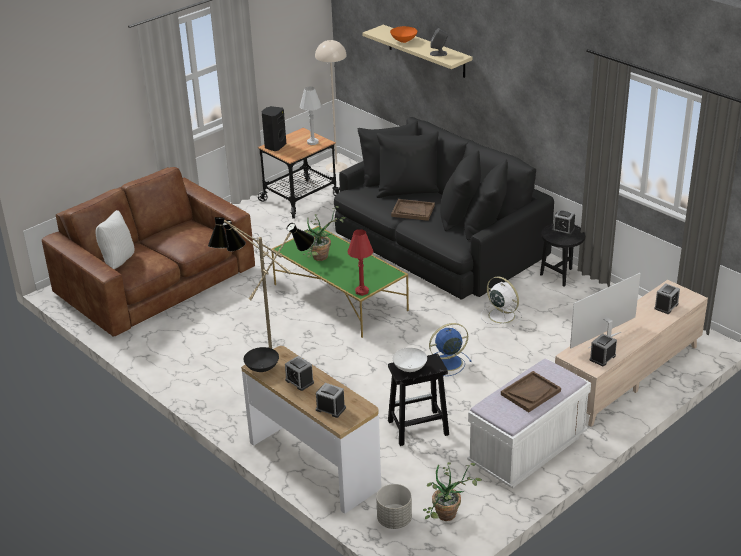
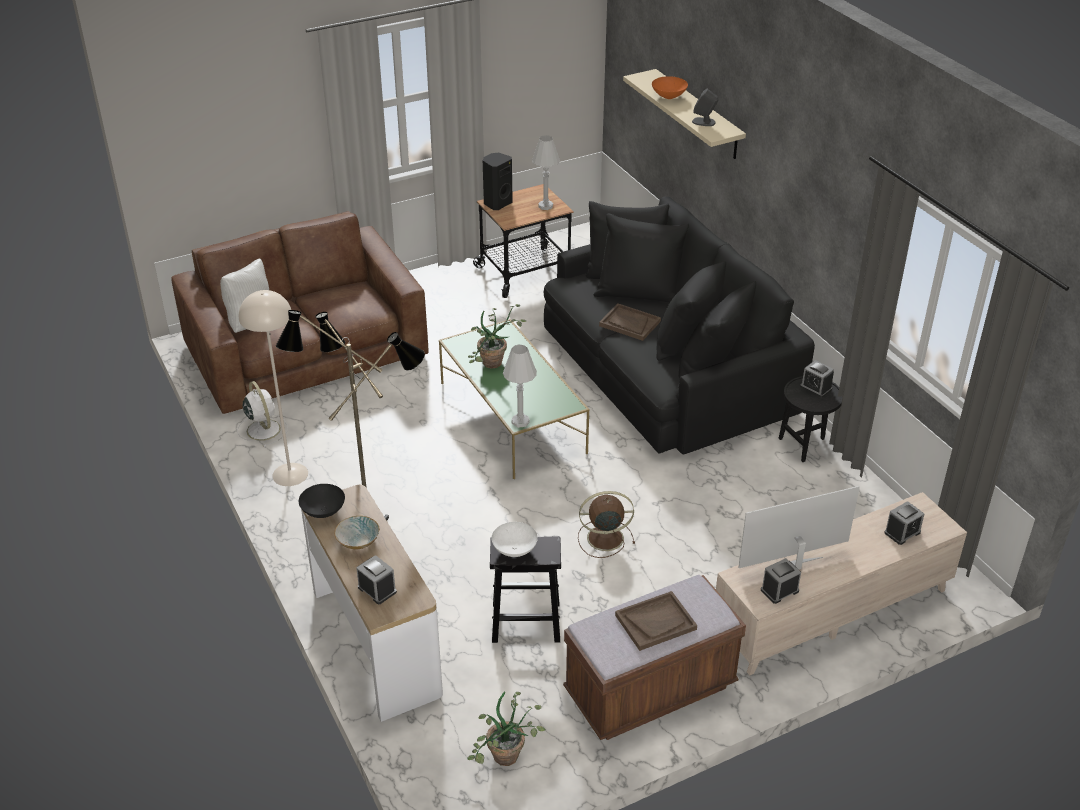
camera: 15 degrees right, 5 degrees up
alarm clock [285,356,314,391] -> bowl [334,516,380,549]
beige floor lamp [315,40,348,173] -> beige floor lamp moved to [239,290,308,486]
red table lamp [347,229,373,296] -> white table lamp [503,345,537,428]
grey planter [376,484,412,529] -> none
blue fan [429,323,472,376] -> brown fan [578,491,635,558]
white bench [467,359,591,488] -> brown bench [563,575,746,740]
white fan [481,277,522,327] -> white fan moved to [237,381,288,447]

